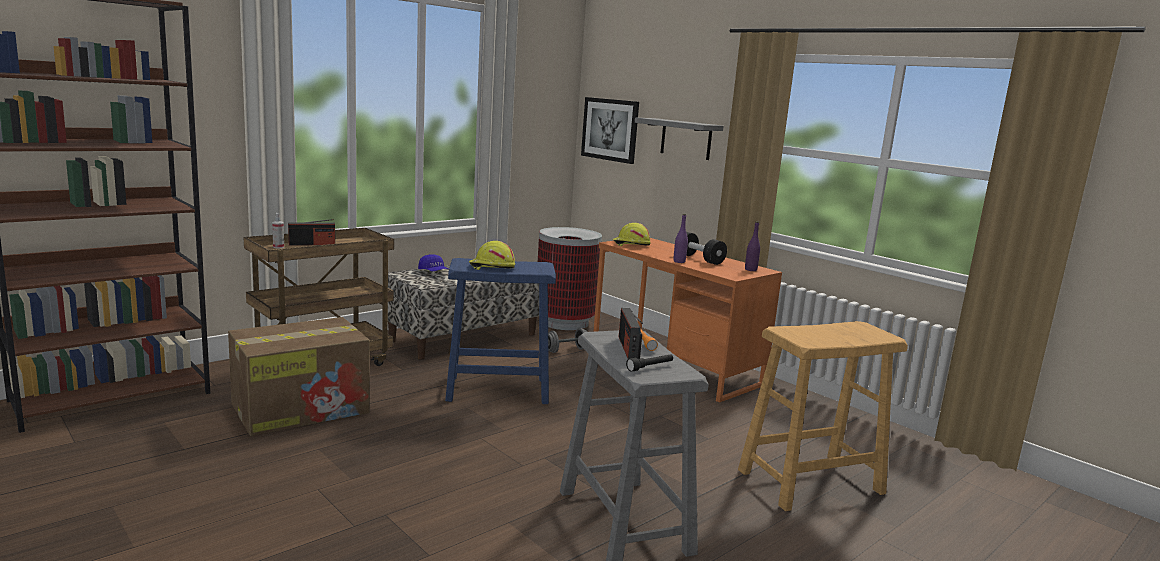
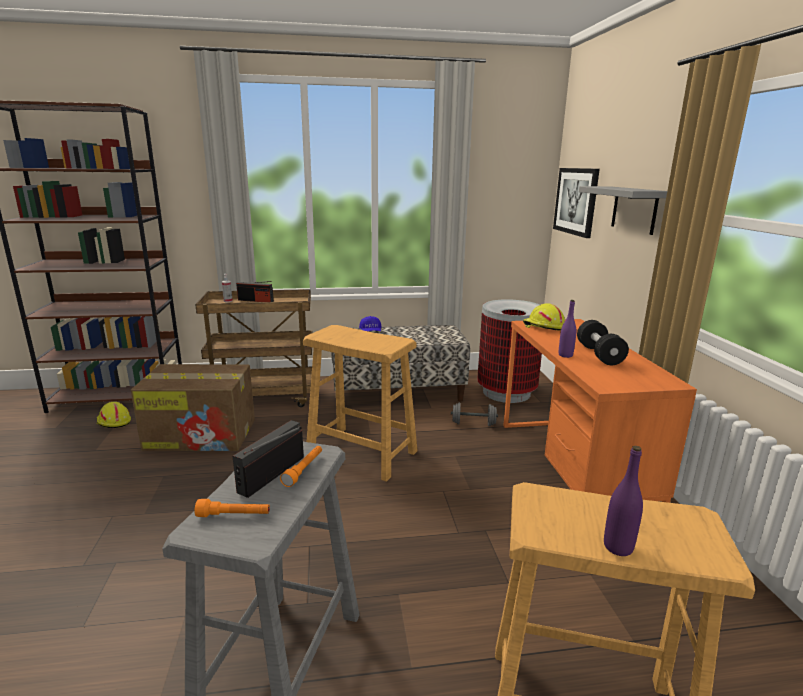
camera: 35 degrees right, 5 degrees up
blue stool [445,258,556,404] -> beige stool [303,325,418,482]
yellow hard hat [469,241,515,270] -> yellow hard hat moved to [96,402,131,428]
black flashlight [626,354,673,372] -> orange flashlight [194,499,270,517]
purple bottle [745,221,760,271] -> purple bottle moved to [604,446,643,556]

